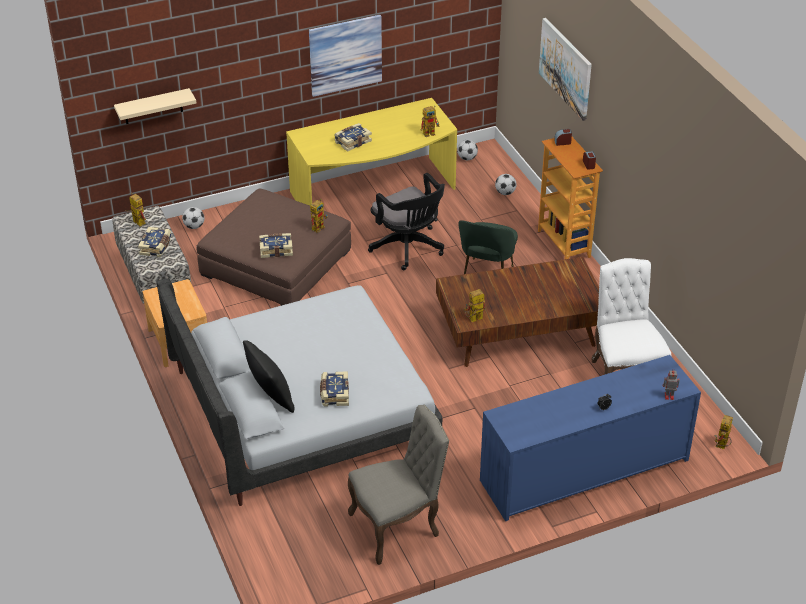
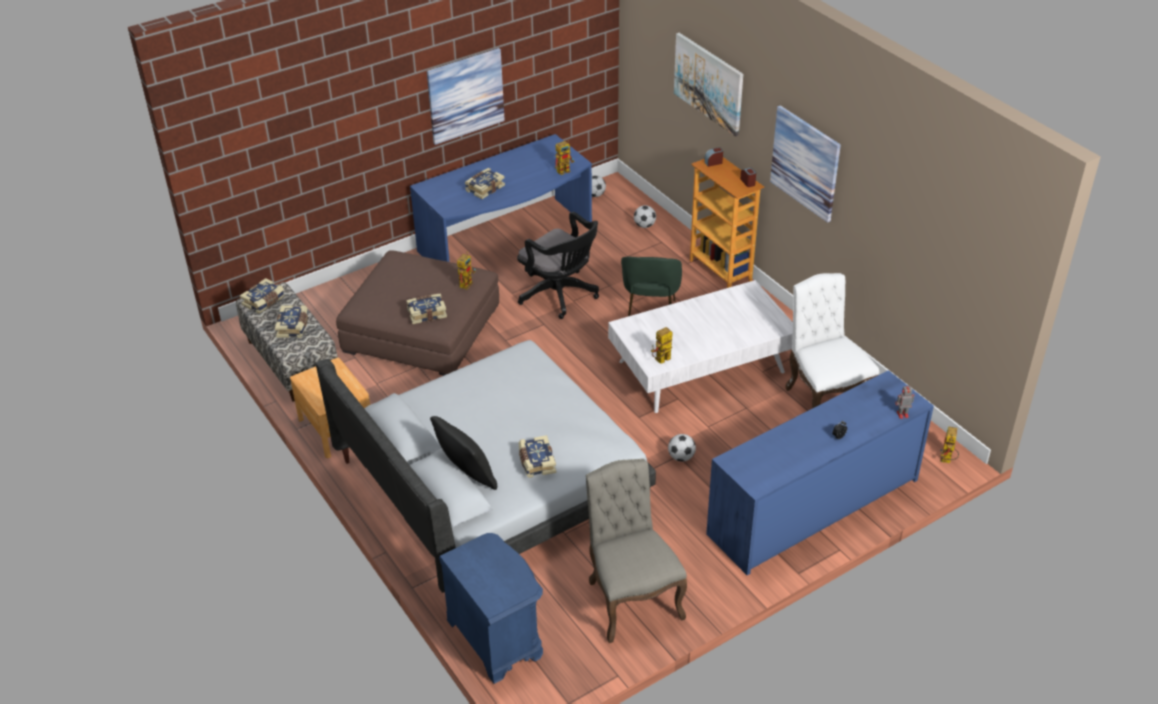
camera: 10 degrees left, 0 degrees up
beige shelf [114,88,196,124] -> none
toy robot [125,193,146,226] -> book [240,278,285,314]
football [182,207,204,229] -> football moved to [668,434,696,462]
yellow desk [286,98,457,205] -> blue desk [410,134,592,262]
grey chair [348,405,449,565] -> grey chair turned 75 degrees counterclockwise [586,459,687,643]
brown coffee table [436,257,599,367] -> white coffee table [608,280,793,413]
none -> blue nightstand [439,533,543,684]
none -> picture [770,105,841,223]

